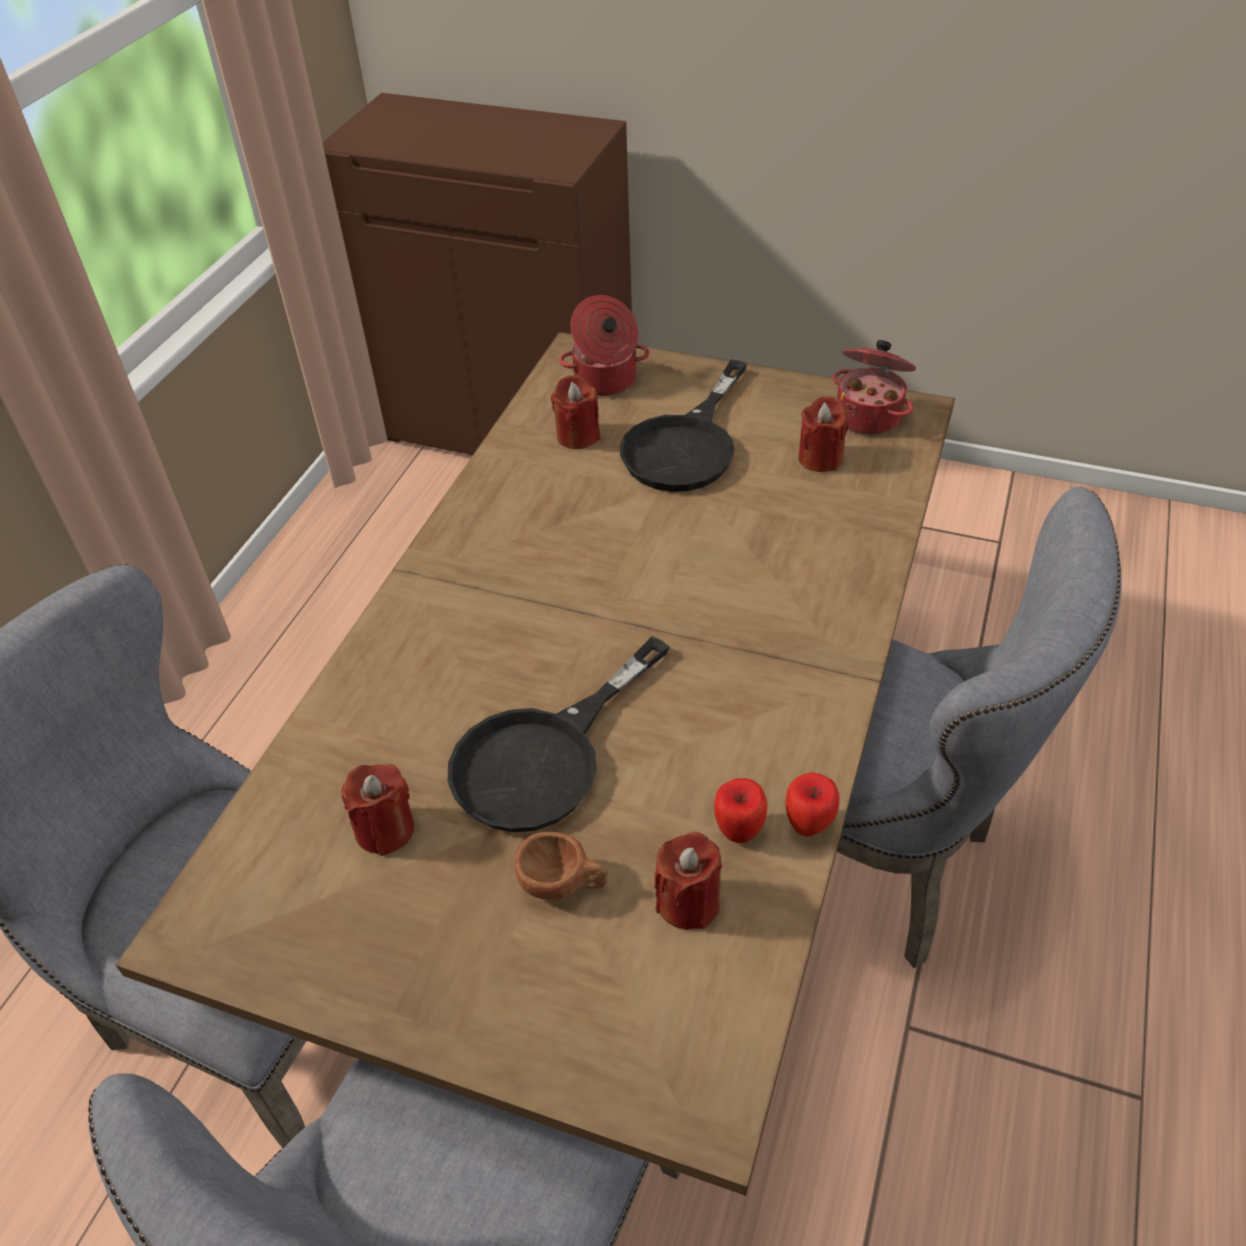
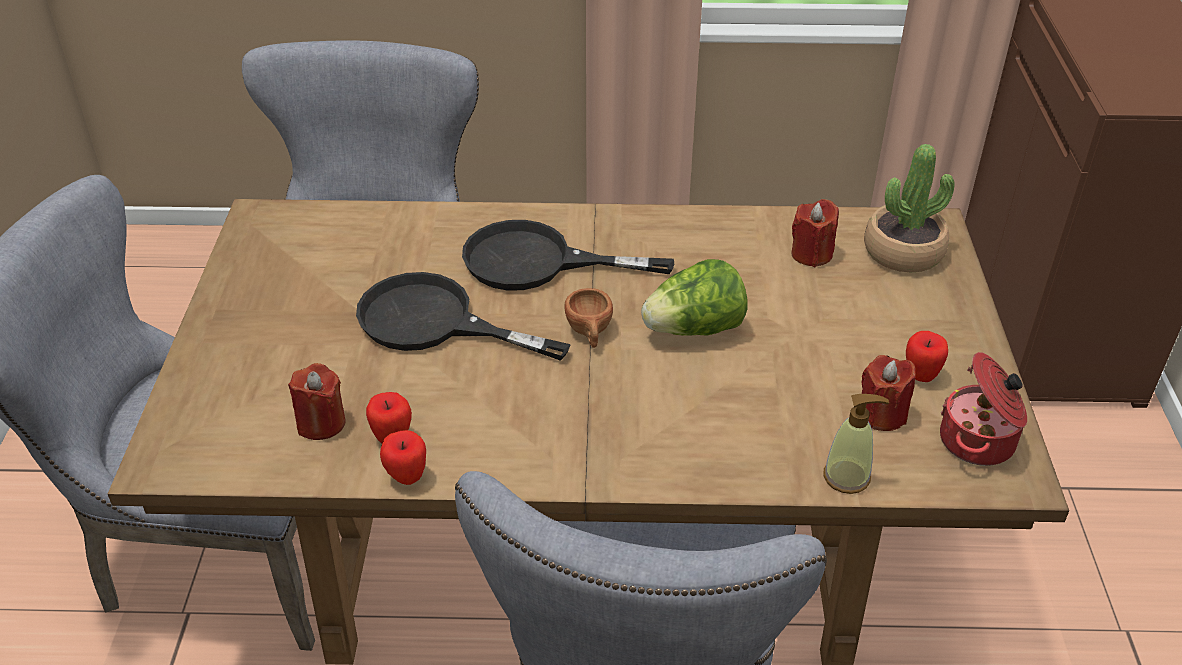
camera: 70 degrees right, 5 degrees down
red candle [341,764,414,856] -> none
brown cup [514,832,608,900] -> brown cup moved to [564,288,613,348]
cooking pot [559,295,650,396] -> potted plant [864,144,954,273]
black frying pan [620,360,747,492] -> black frying pan moved to [462,220,674,291]
none -> lettuce [641,259,748,336]
none -> soap dispenser [823,394,889,494]
none -> apple [906,331,948,382]

